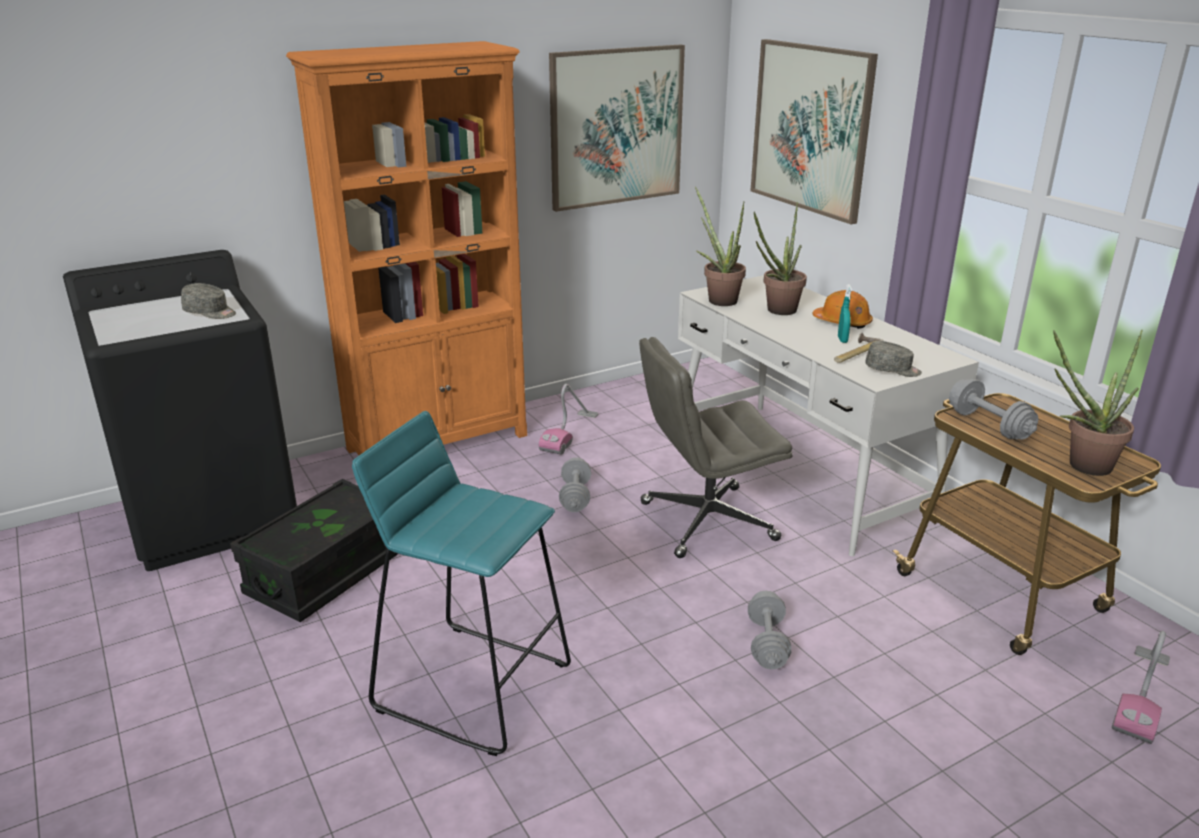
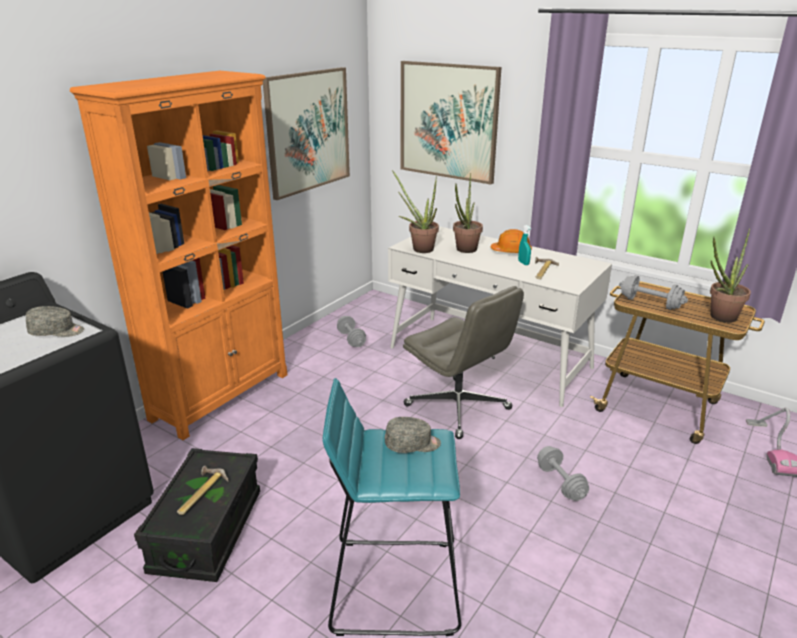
camera: 25 degrees left, 0 degrees up
vacuum cleaner [539,384,599,454] -> none
grey dumbbell [559,457,591,512] -> grey dumbbell moved to [337,316,366,347]
grey office chair [639,337,793,558] -> grey office chair turned 90 degrees counterclockwise [403,286,524,439]
grey cap [865,341,922,377] -> grey cap moved to [384,417,441,453]
none -> hammer [177,466,229,515]

